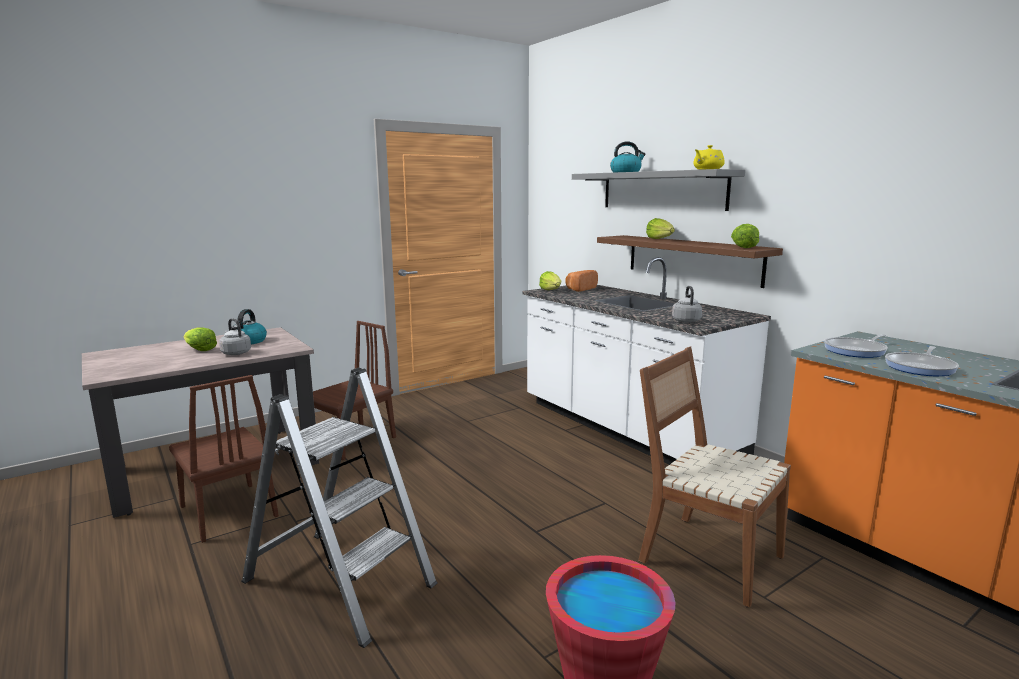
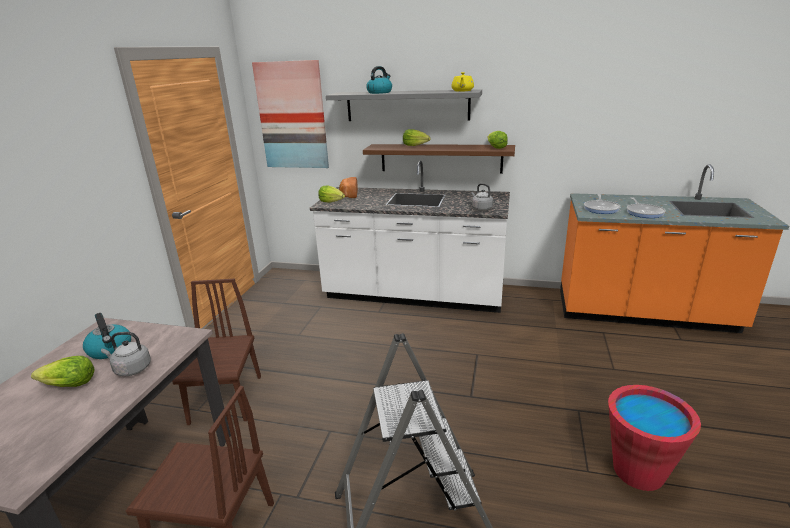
camera: 40 degrees left, 10 degrees up
chair [638,346,791,608] -> none
none -> picture [252,60,329,168]

